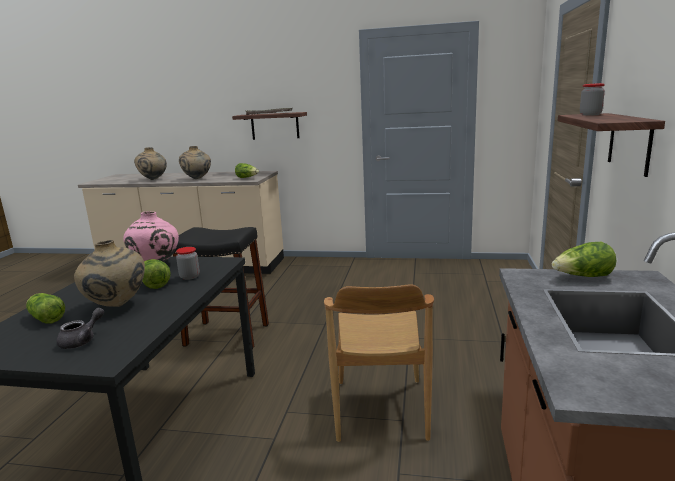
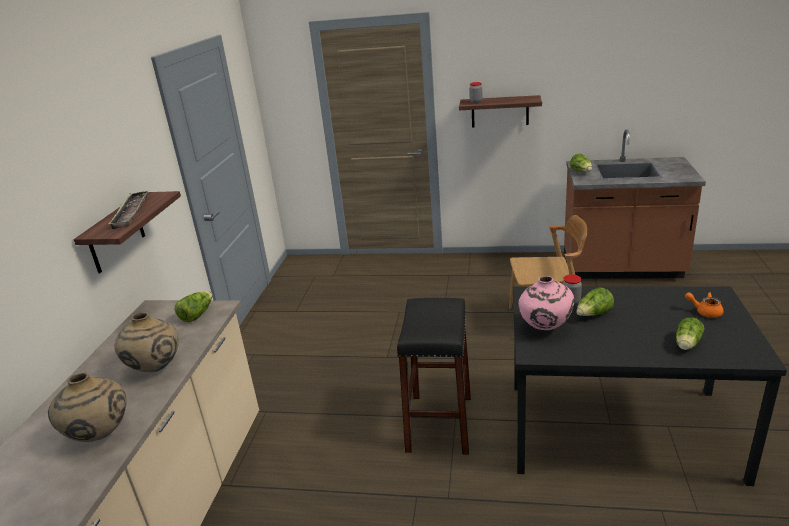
camera: 90 degrees left, 10 degrees up
grey teapot [57,308,104,349] -> orange teapot [685,292,724,318]
beige vase [74,240,145,307] -> none

